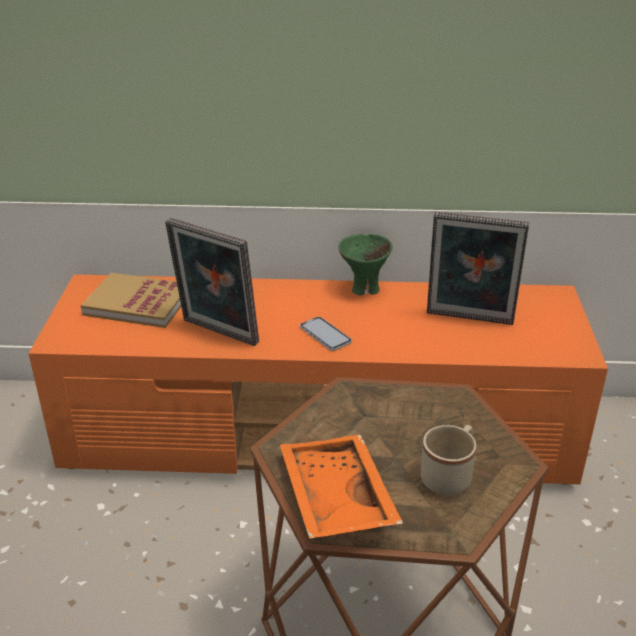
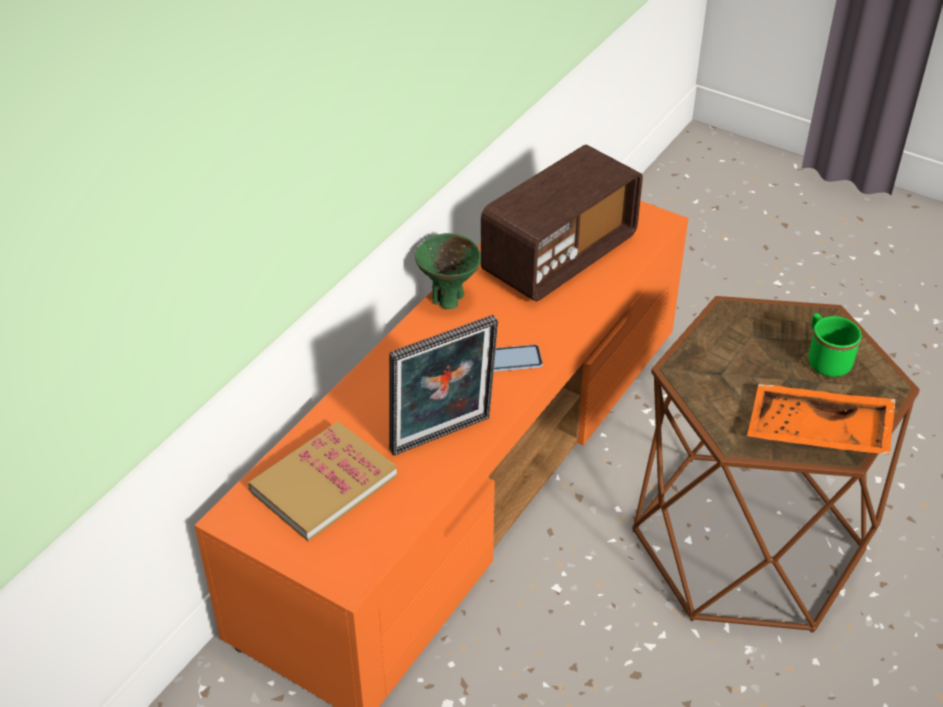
camera: 60 degrees left, 10 degrees up
beige mug [421,425,476,496] -> green mug [808,313,862,377]
picture frame [427,212,529,325] -> radio [481,144,643,302]

